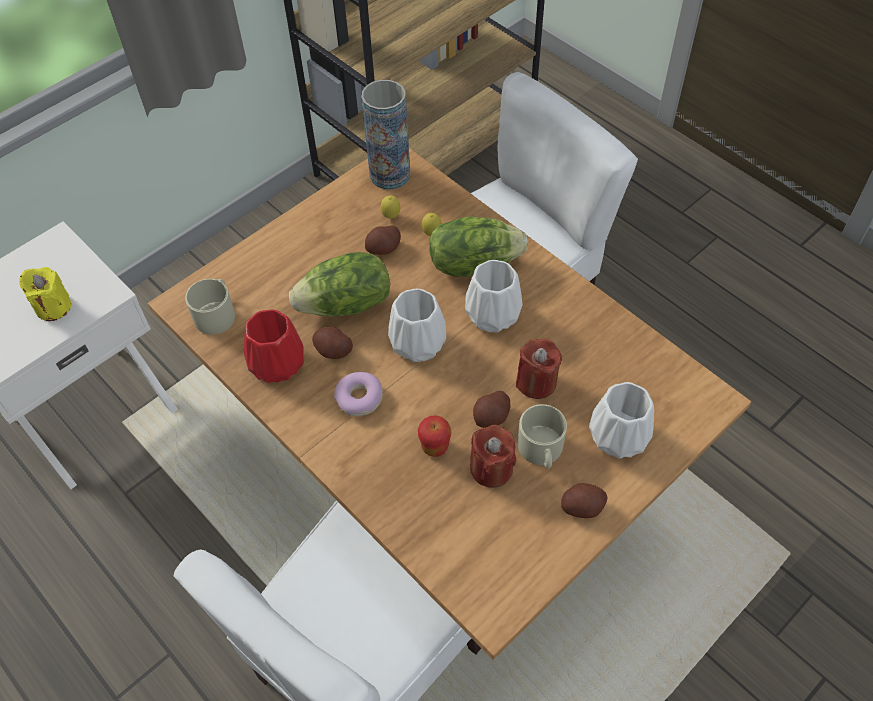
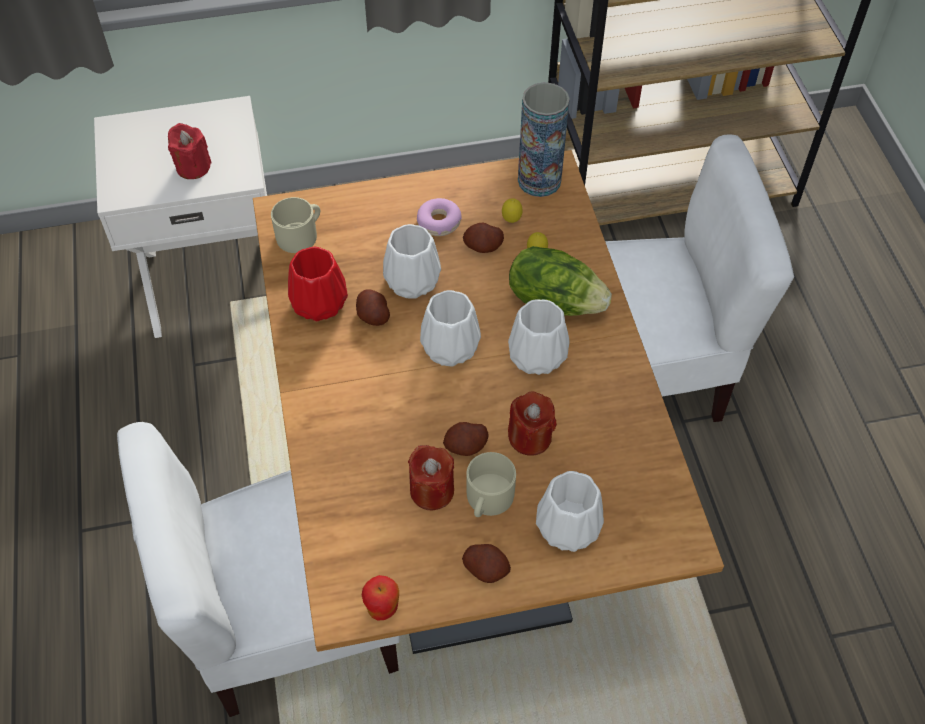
camera: 30 degrees right, 0 degrees up
yellow candle [19,267,71,321] -> red candle [168,123,212,179]
lettuce [289,252,390,317] -> white vase [383,224,441,299]
donut [334,372,383,416] -> donut moved to [417,198,462,236]
apple [418,416,452,457] -> apple moved to [362,575,399,620]

